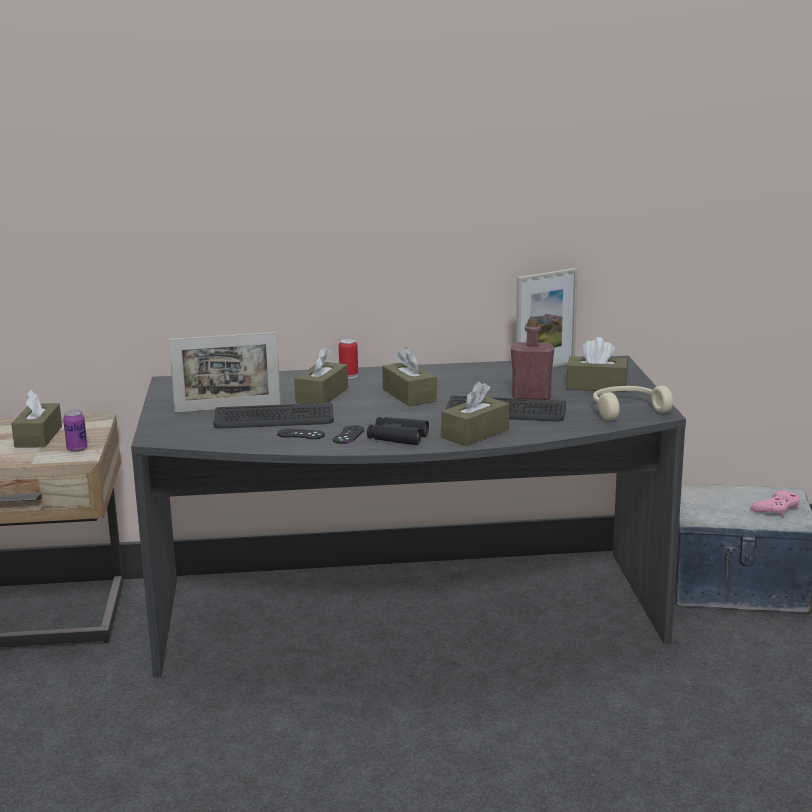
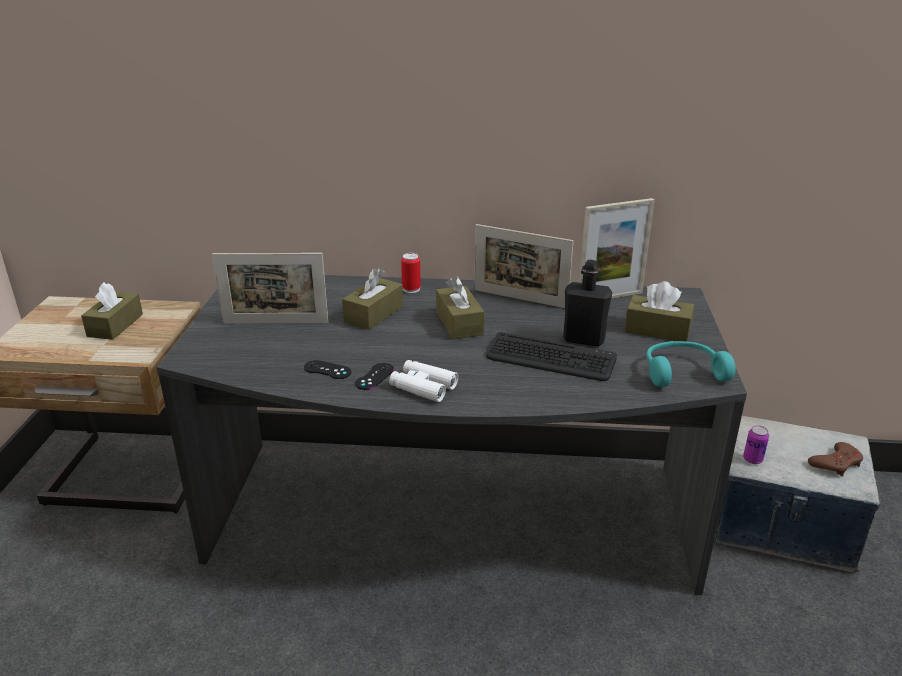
camera: 10 degrees right, 10 degrees up
can [63,410,87,452] -> can moved to [743,425,769,464]
keyboard [214,403,334,429] -> none
black binoculars [367,417,429,445] -> white binoculars [389,360,458,402]
brown tissue box [441,382,509,446] -> none
red bottle [511,318,554,400] -> black bottle [563,260,613,347]
beige headphones [593,386,673,420] -> turquoise headphones [646,341,735,387]
pink game controller [751,490,800,516] -> brown game controller [808,442,863,476]
none -> picture frame [474,224,574,308]

